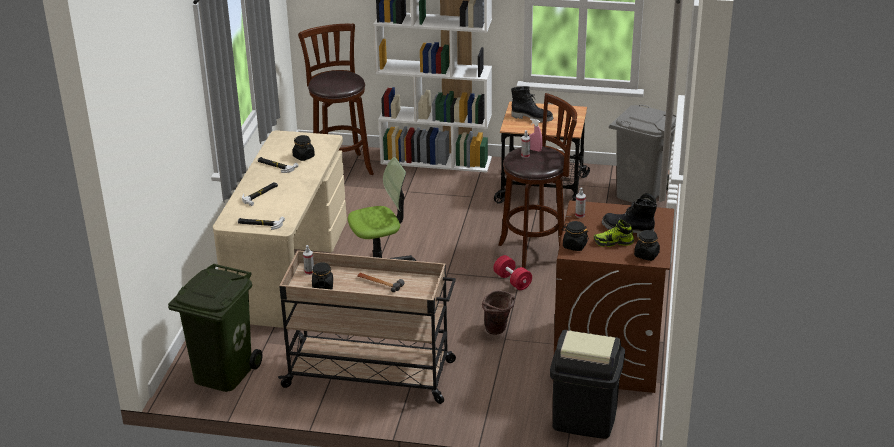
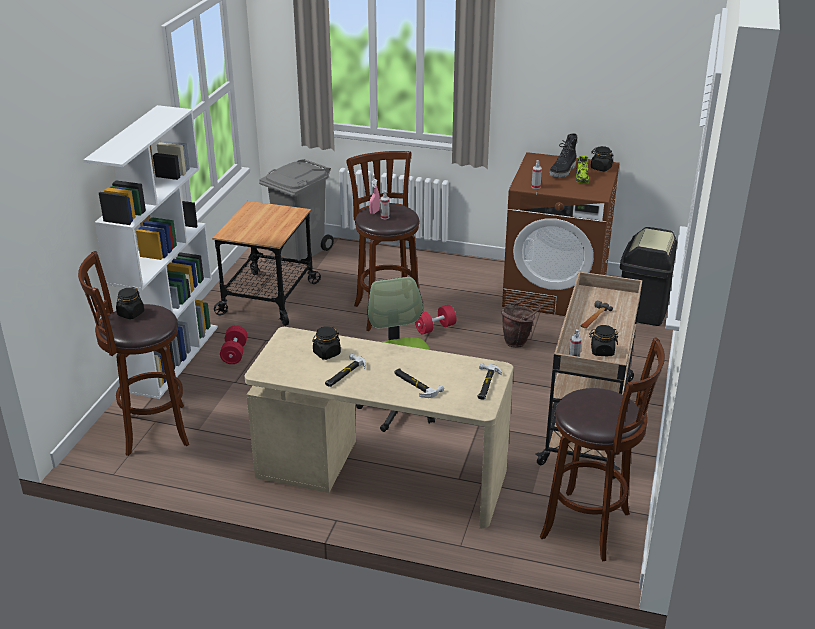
camera: 85 degrees left, 0 degrees up
green trash can [168,264,263,392] -> brown stool [540,337,665,561]
black boot [511,86,554,123] -> none
black jar [562,221,589,251] -> black jar moved to [116,287,144,319]
none -> red dumbbell [220,325,248,364]

